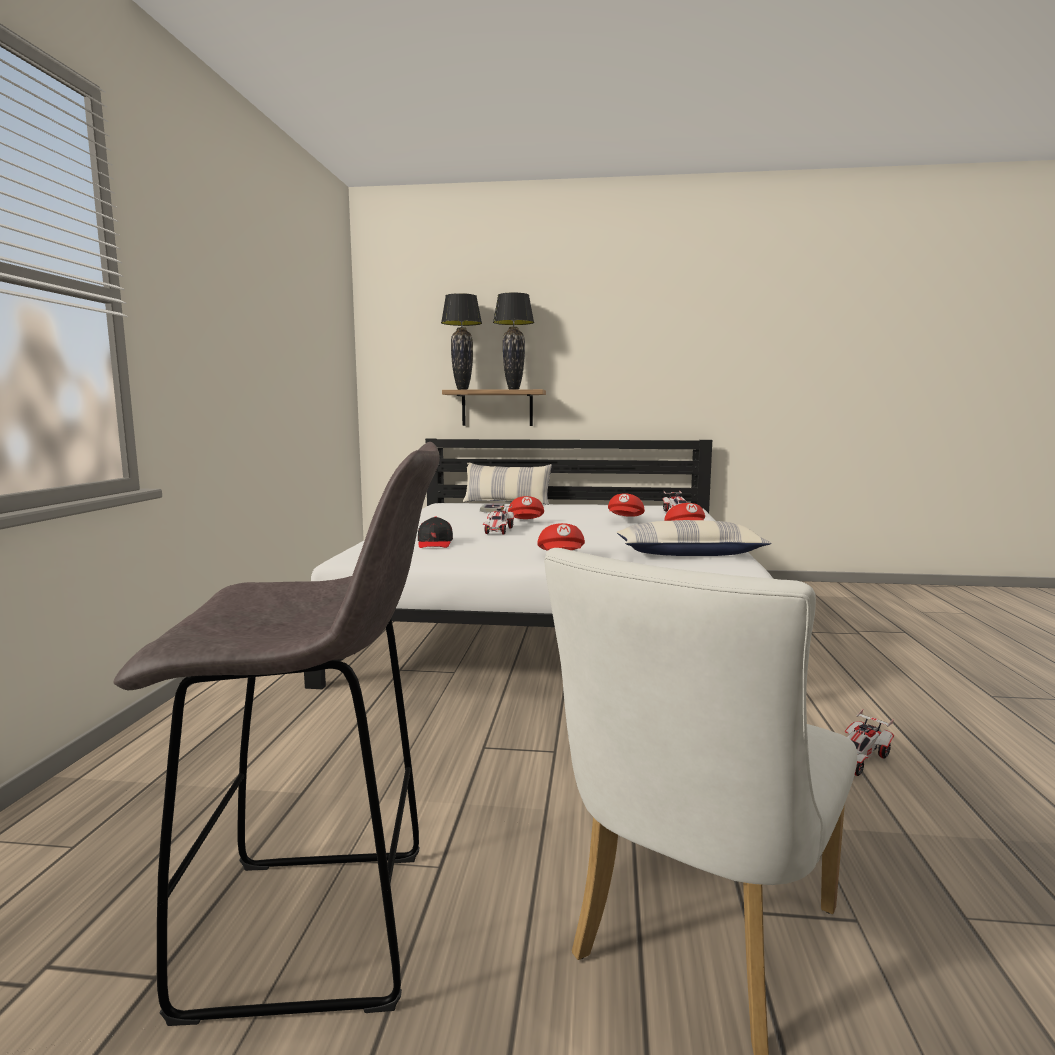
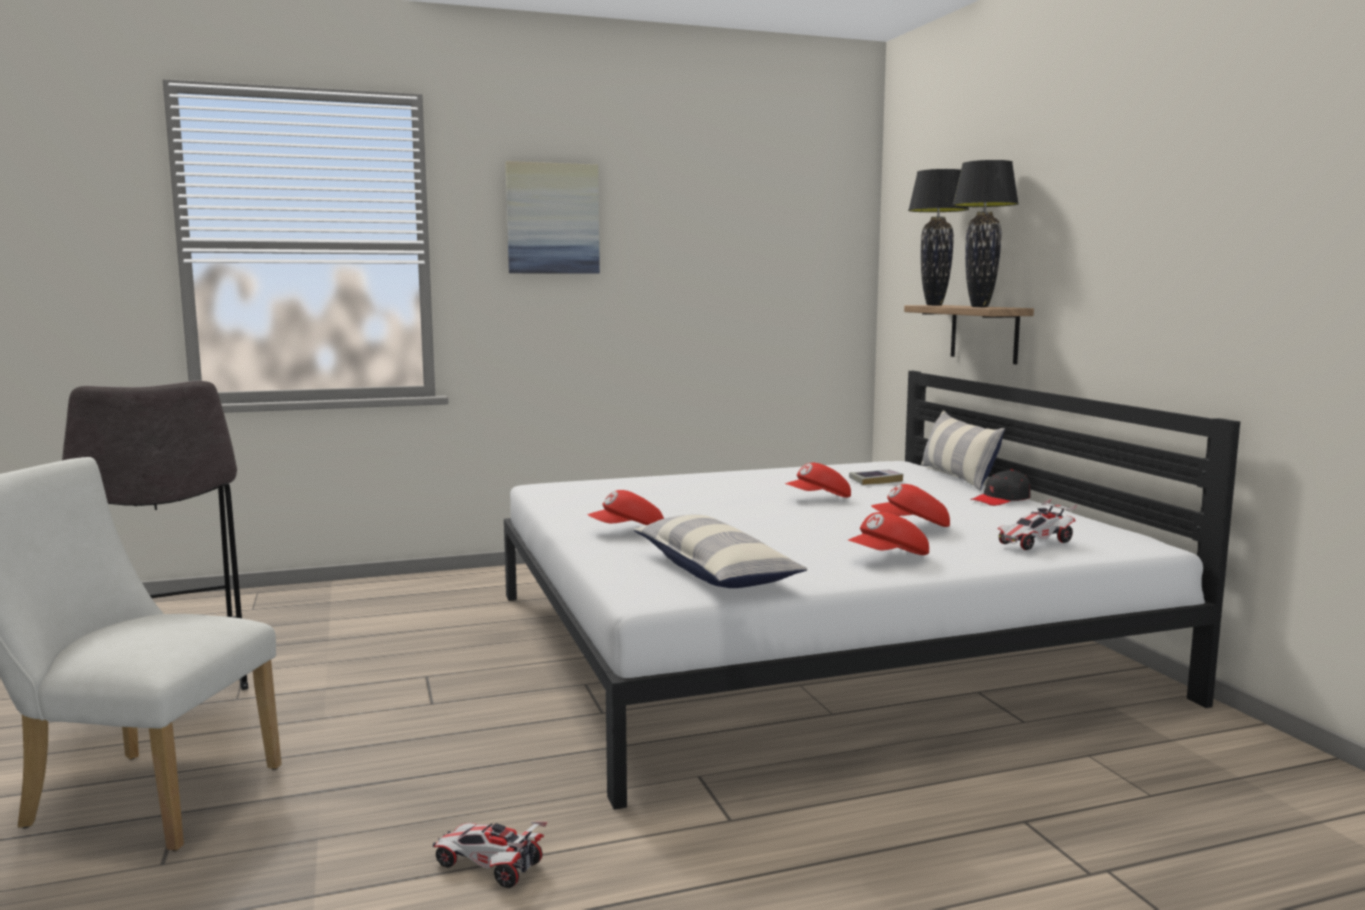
camera: 65 degrees right, 0 degrees up
black cap [418,516,453,548] -> black cap moved to [970,469,1031,506]
toy car [483,504,514,535] -> none
none -> picture [505,161,600,274]

